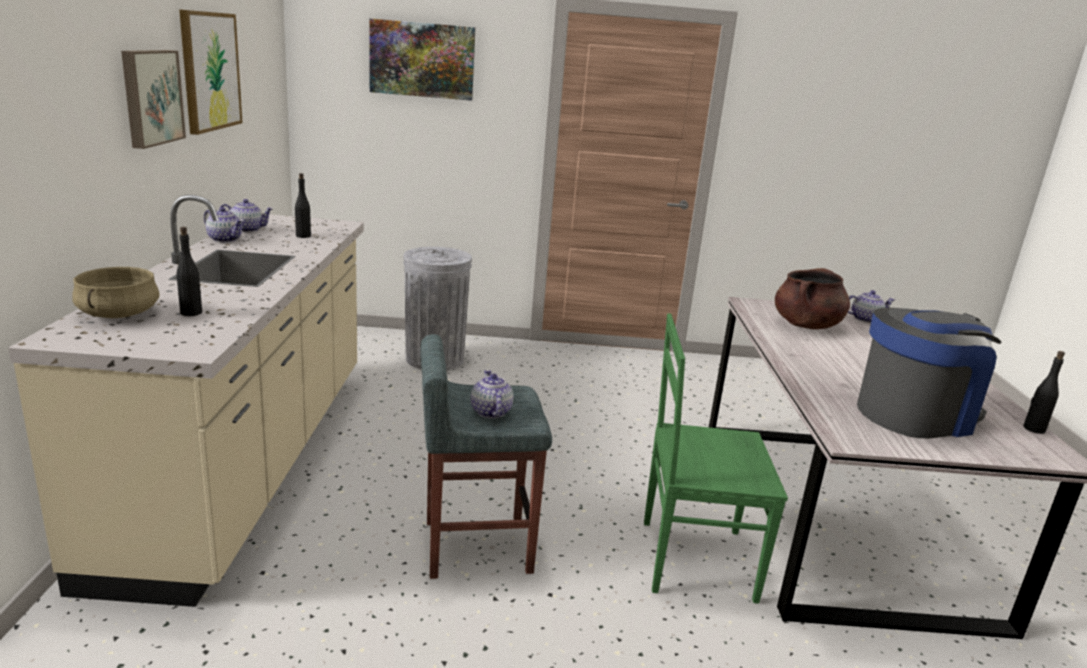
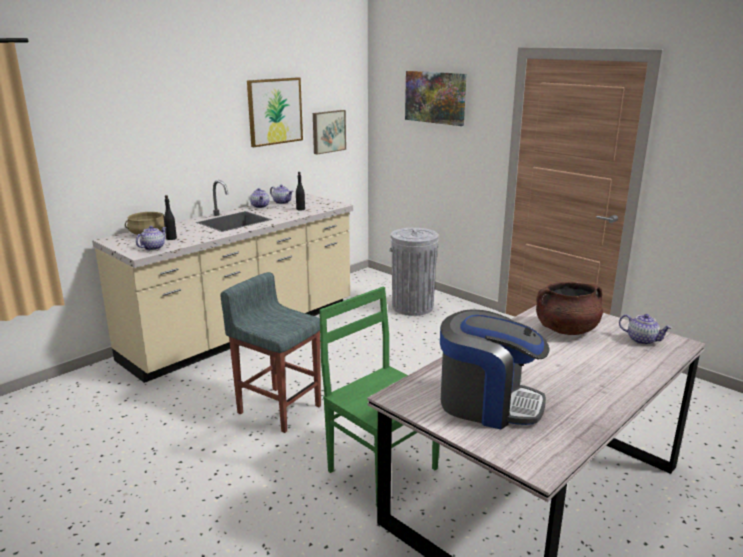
camera: 45 degrees right, 0 degrees up
picture [121,50,186,149] -> picture moved to [313,110,346,154]
teapot [471,370,513,418] -> teapot moved to [136,226,167,250]
black bottle [1023,351,1065,434] -> none

